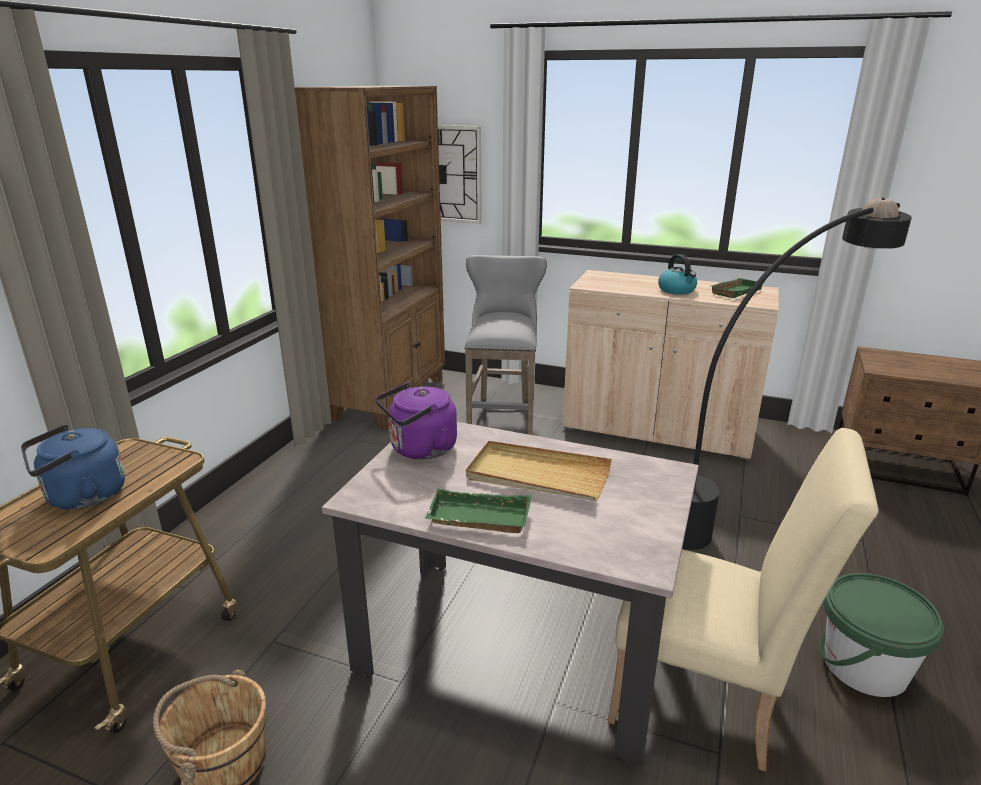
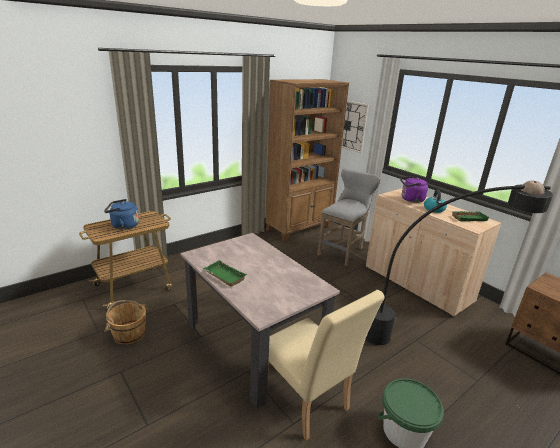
camera: 30 degrees right, 0 degrees up
purple kettle [376,382,457,460] -> purple kettle moved to [400,176,428,203]
beige tray [466,441,612,501] -> none

